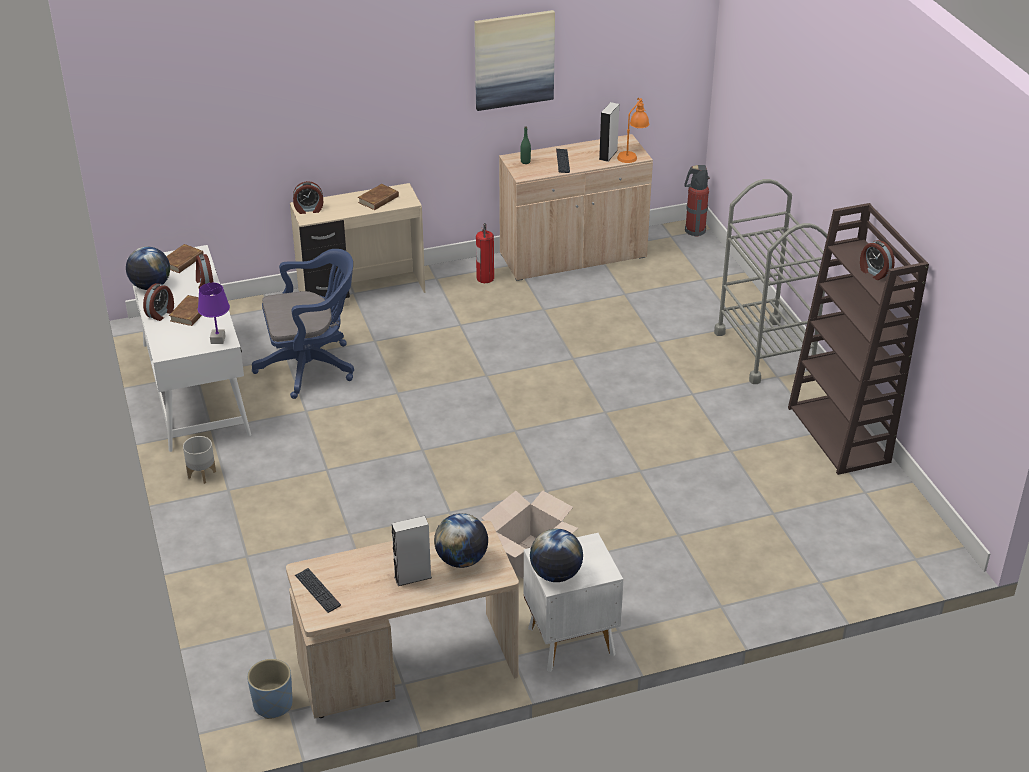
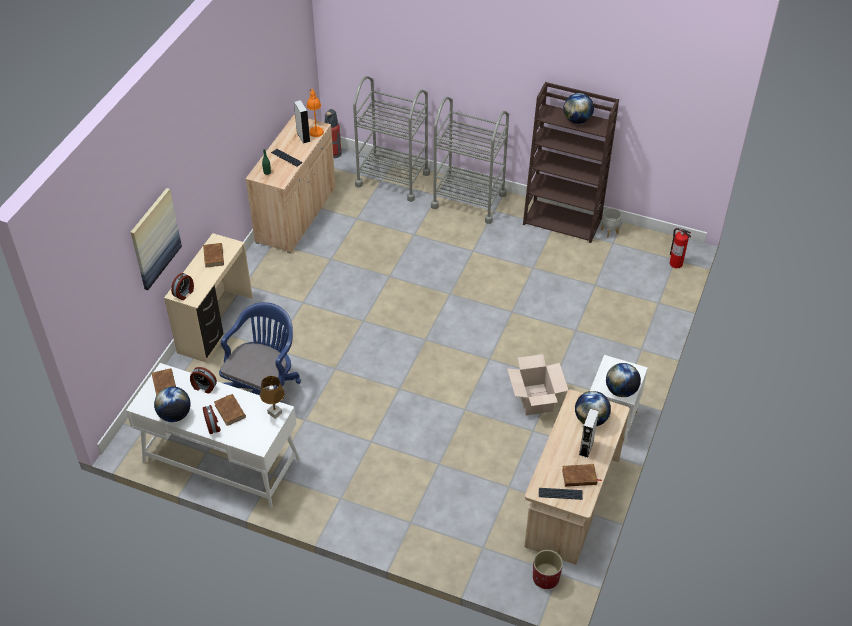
camera: 50 degrees left, 10 degrees up
grey planter [183,436,216,484] -> grey planter moved to [601,208,621,238]
purple table lamp [198,283,230,344] -> brown table lamp [260,376,285,419]
blue planter [247,659,293,719] -> red planter [533,550,563,589]
picture [475,10,555,111] -> picture moved to [131,188,182,290]
fire extinguisher [476,223,494,283] -> fire extinguisher moved to [670,228,691,268]
alarm clock [860,240,895,280] -> globe [564,93,594,124]
none -> grey cart [353,76,430,202]
none -> brown book [562,464,601,487]

